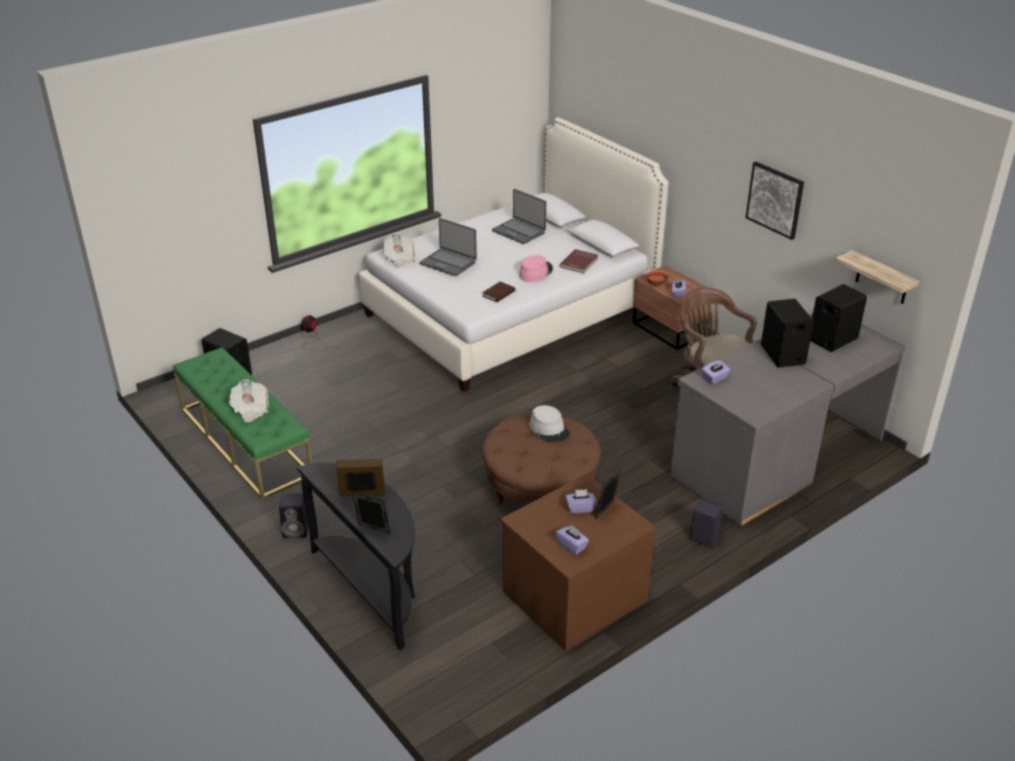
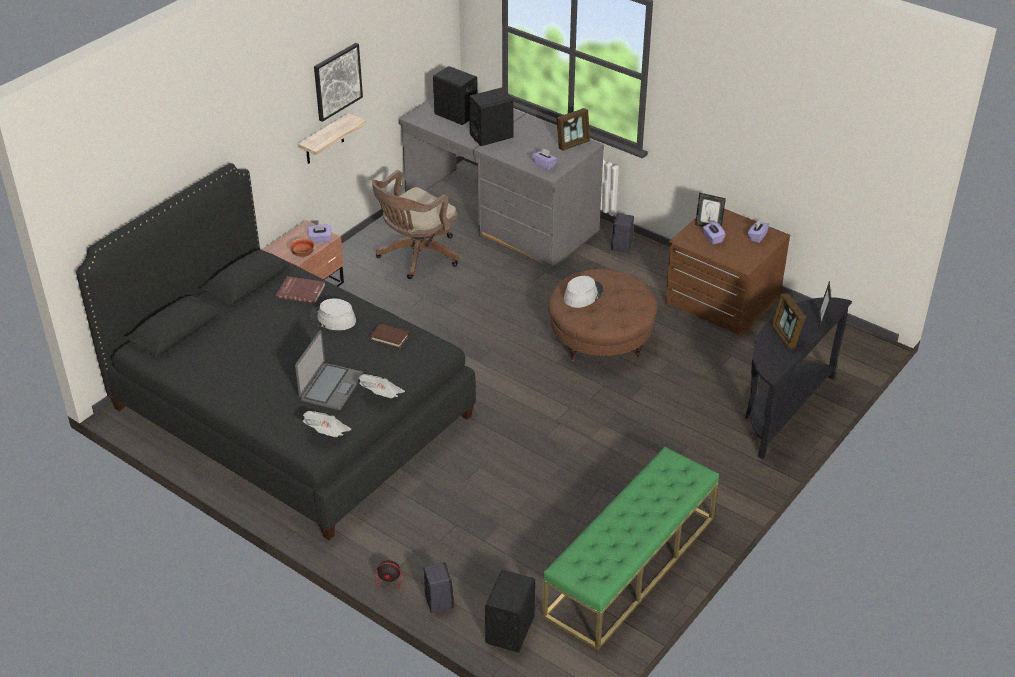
camera: 105 degrees left, 5 degrees up
newspaper [229,379,269,422] -> newspaper moved to [359,374,405,398]
black speaker [279,493,309,538] -> black speaker moved to [424,562,455,613]
white bed [359,117,669,392] -> black bed [76,163,476,540]
laptop [492,189,546,244] -> none
pink hat [519,255,553,282] -> grey hat [309,299,356,330]
shelf [835,250,920,304] -> shelf moved to [298,113,366,164]
none -> picture frame [557,108,590,151]

